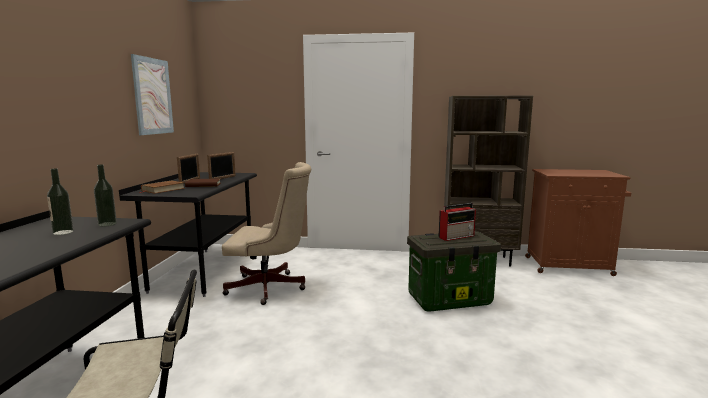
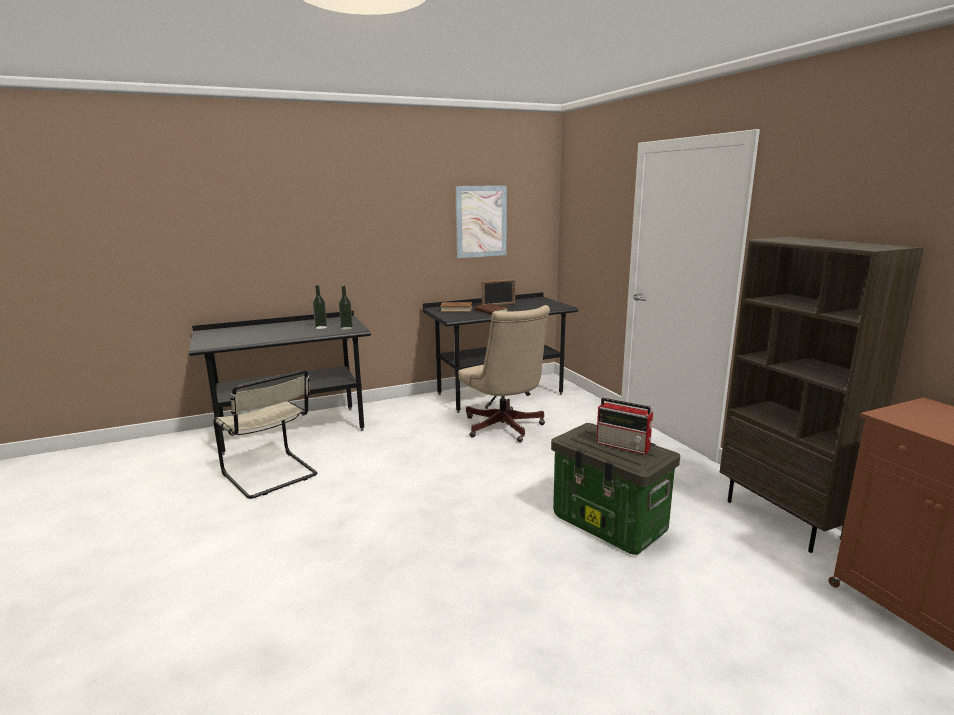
camera: 60 degrees right, 5 degrees up
picture frame [207,152,236,179] -> none

